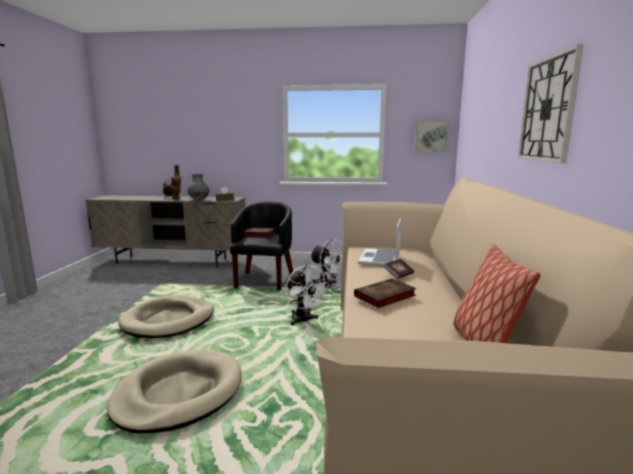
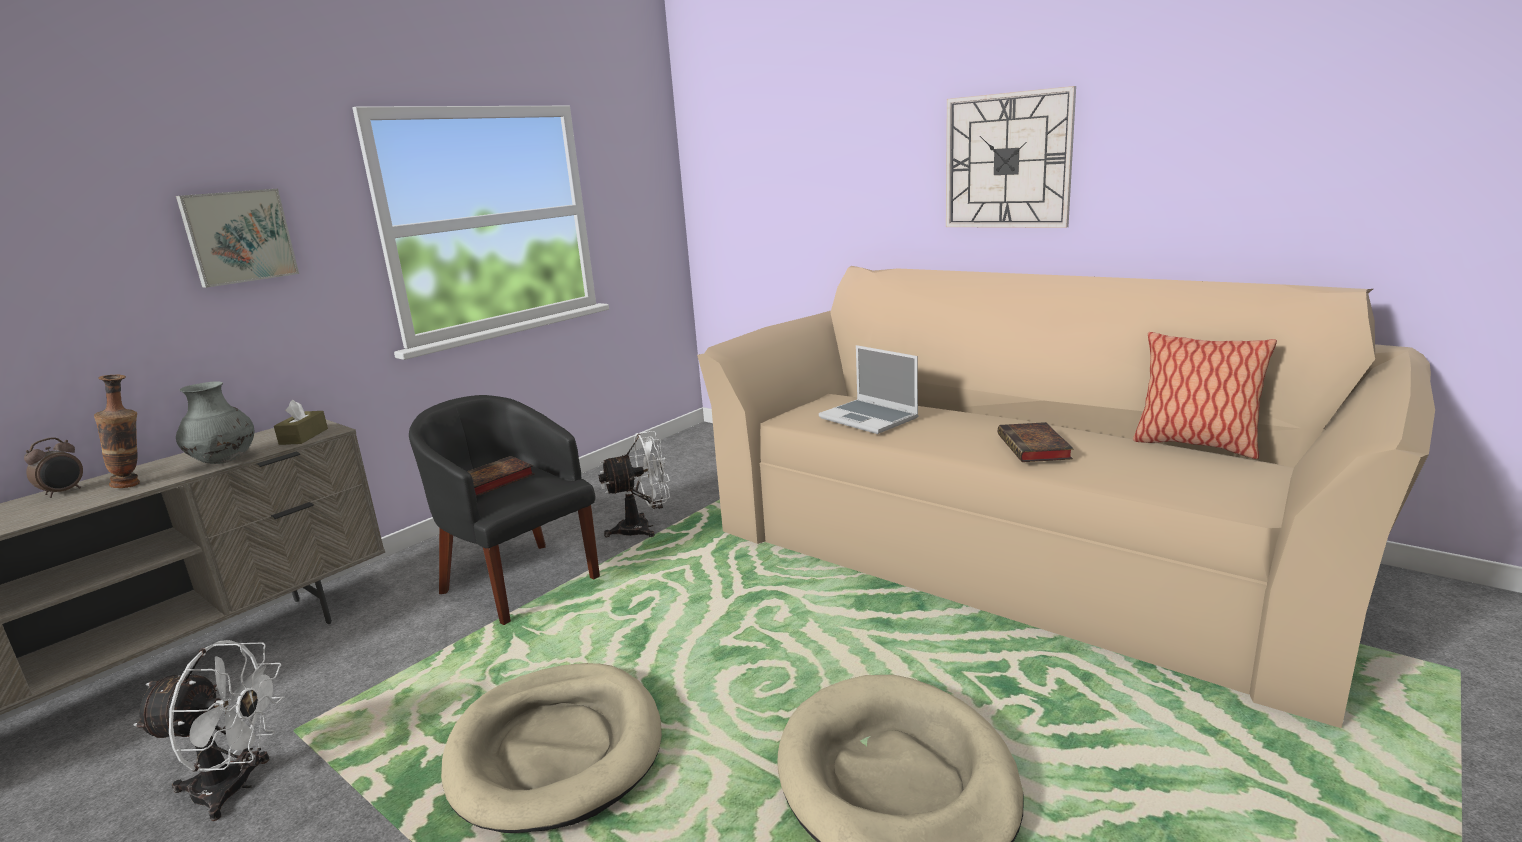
camera: 55 degrees left, 5 degrees up
white fan [285,265,330,325] -> white fan moved to [134,640,285,821]
book [384,259,414,279] -> none
picture [414,120,449,153] -> picture moved to [176,189,299,288]

